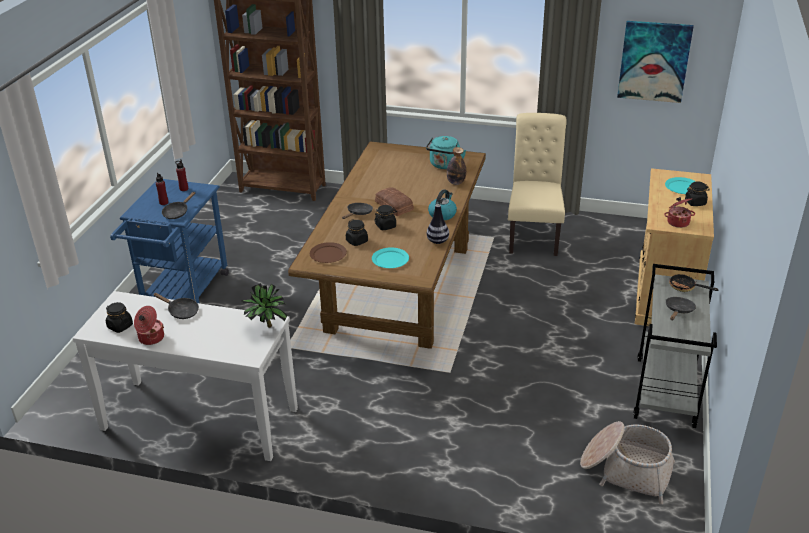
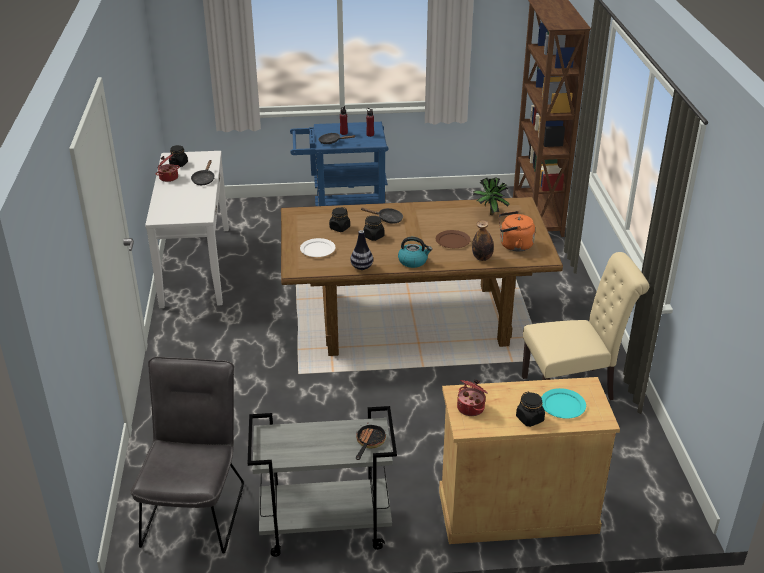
camera: 70 degrees right, 0 degrees up
potted plant [242,283,287,328] -> potted plant moved to [473,177,510,215]
brown plate [310,242,347,263] -> brown plate moved to [436,230,471,248]
turquoise plate [372,247,409,268] -> white plate [300,238,335,257]
bread [375,187,414,216] -> none
turquoise kettle [426,136,466,169] -> orange kettle [499,211,535,251]
basket [580,421,675,504] -> grey chair [131,357,244,554]
picture [617,21,694,103] -> none
black frying pan [666,297,696,320] -> none

